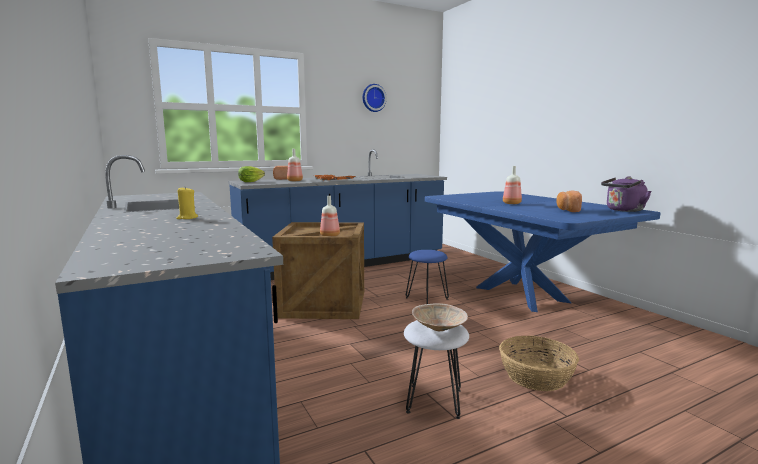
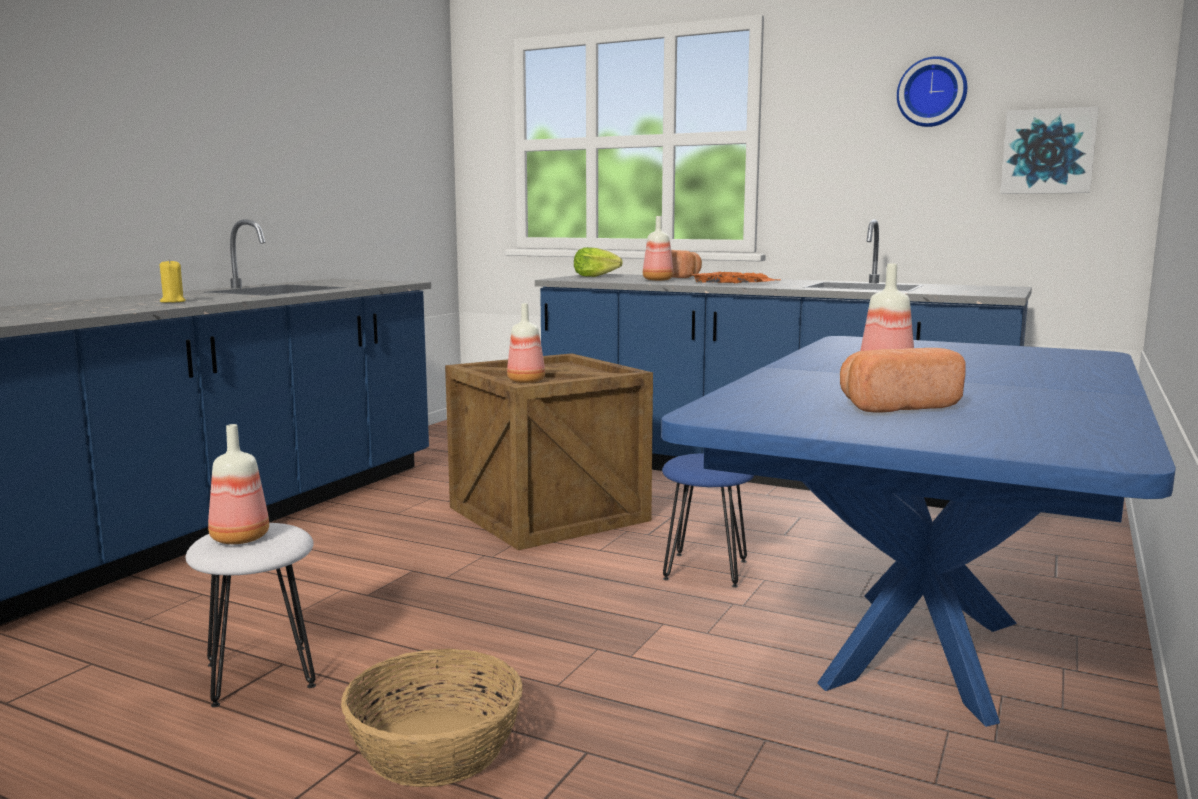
camera: 55 degrees right, 0 degrees up
beige bowl [412,303,468,331] -> bottle [208,424,269,544]
purple kettle [601,176,651,212] -> none
none -> picture [1000,106,1099,194]

